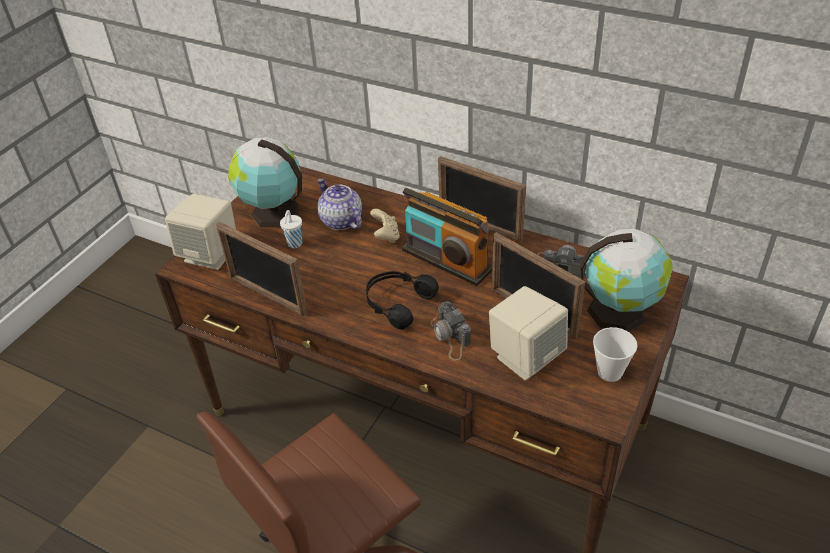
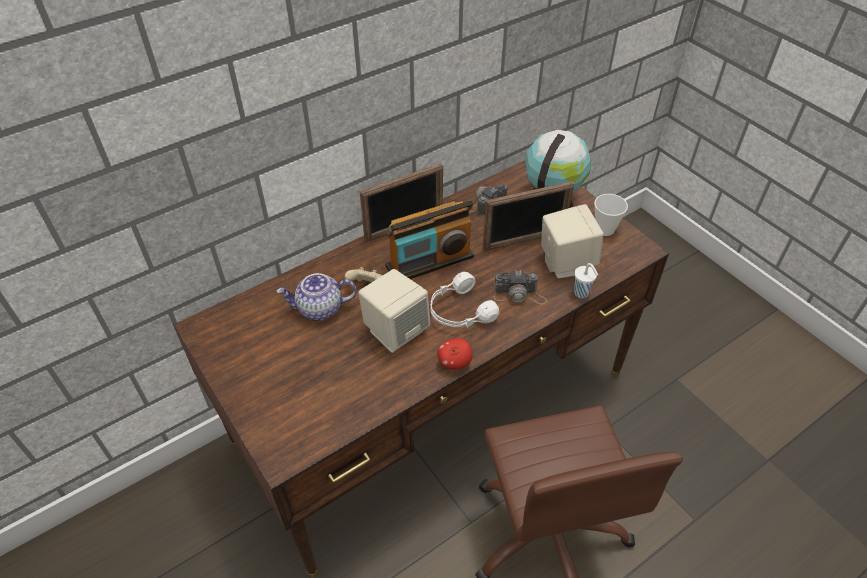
camera: 65 degrees left, 5 degrees up
beige speaker [165,194,236,270] -> beige speaker moved to [358,269,431,353]
picture frame [216,222,308,317] -> none
globe [228,137,302,228] -> none
white cup [280,210,302,248] -> white cup moved to [574,263,598,298]
black headphones [366,271,439,329] -> white headphones [431,272,500,328]
none -> apple [437,338,473,369]

